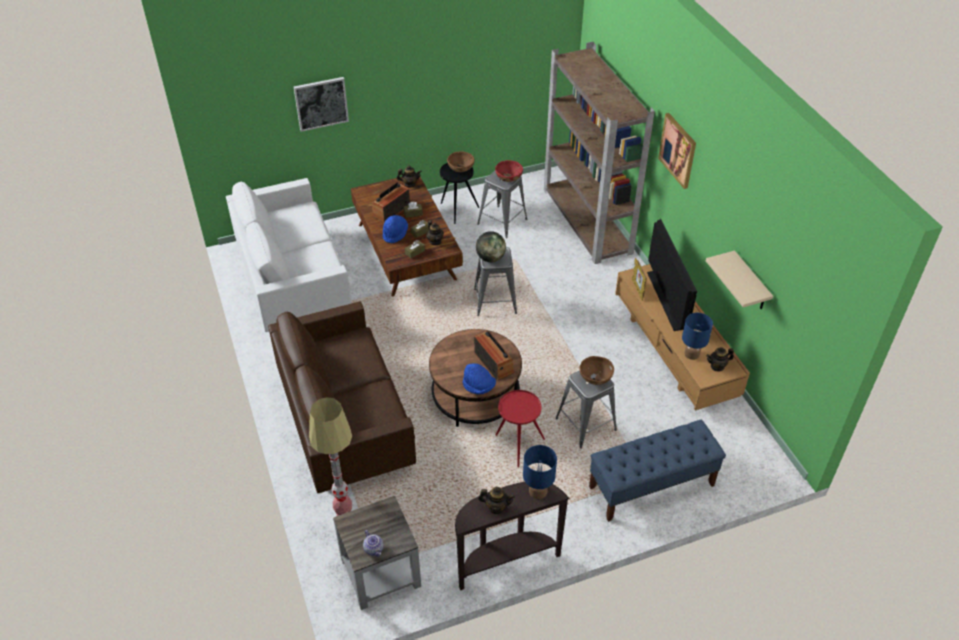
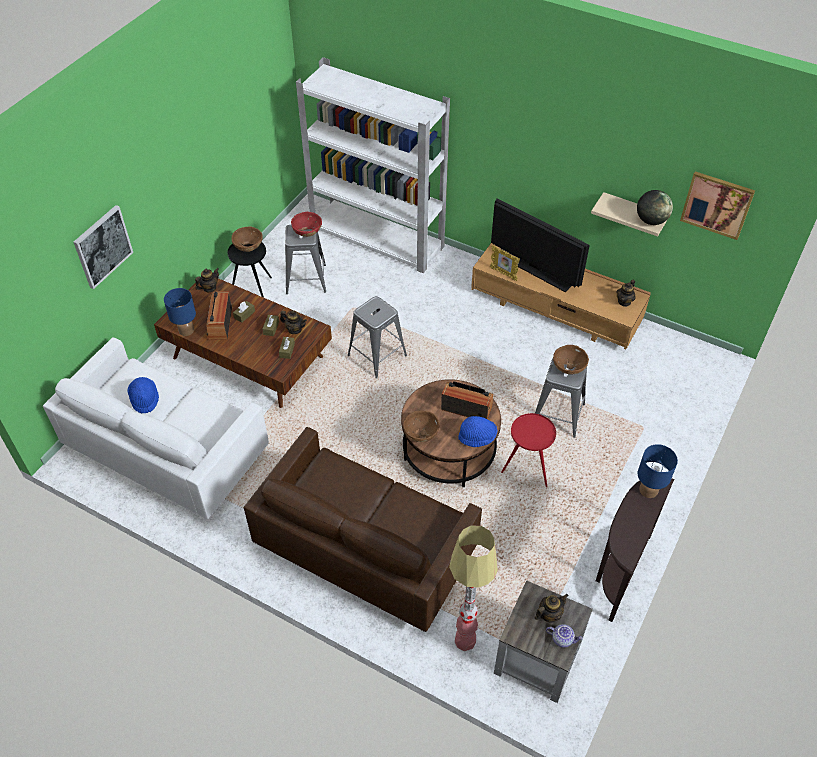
camera: 40 degrees left, 5 degrees up
blue hat [383,215,408,244] -> blue hat moved to [127,377,159,413]
globe [476,231,506,262] -> globe moved to [637,190,673,225]
teapot [478,487,515,514] -> teapot moved to [535,594,569,622]
brown bookcase [544,42,655,264] -> white bookcase [296,57,450,273]
blue bench [589,420,726,522] -> none
picture [658,113,696,189] -> picture moved to [680,171,755,240]
blue table lamp [682,313,713,360] -> blue table lamp moved to [164,288,196,336]
none -> brown bowl [403,411,440,442]

